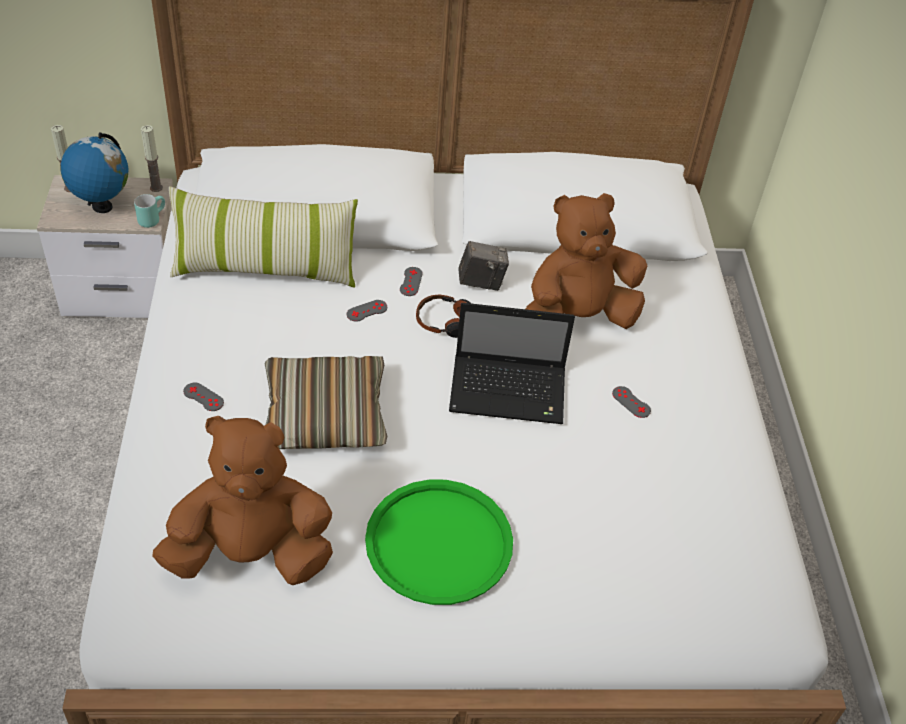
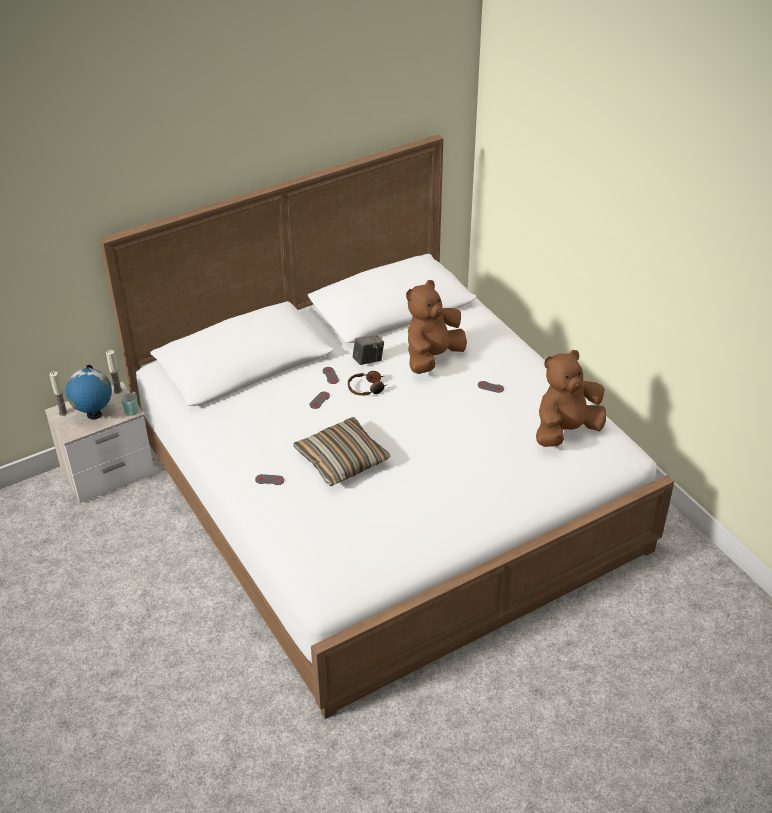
camera: 25 degrees left, 5 degrees down
brown plush toy [152,416,333,585] -> brown plush toy moved to [536,350,606,447]
pillow [169,186,358,288] -> none
green tray [365,479,513,605] -> none
laptop [449,303,575,424] -> none

